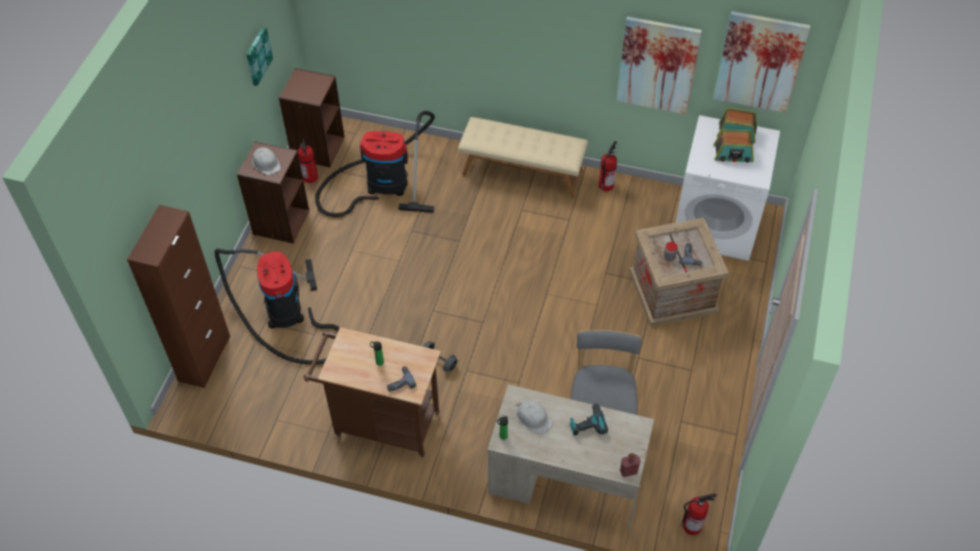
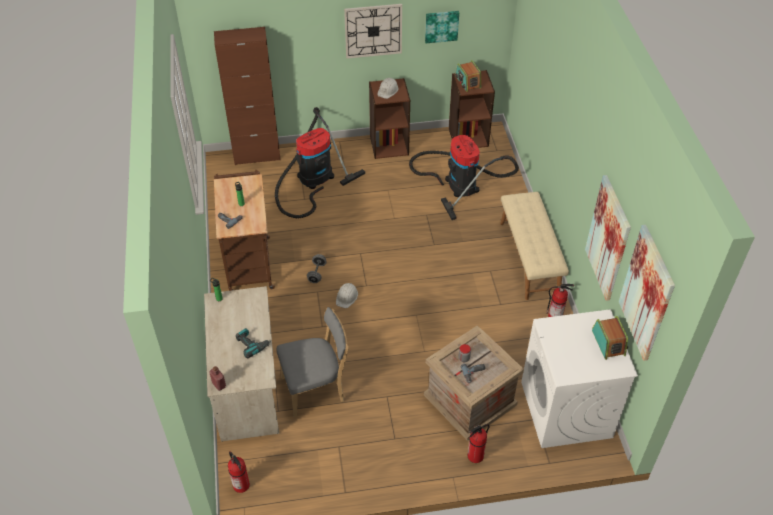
camera: 65 degrees right, 5 degrees down
fire extinguisher [298,138,318,183] -> fire extinguisher moved to [468,424,490,463]
white hard hat [516,400,553,434] -> white hard hat moved to [336,283,358,308]
radio [714,129,754,163] -> radio moved to [454,60,481,92]
none -> wall clock [344,4,402,59]

